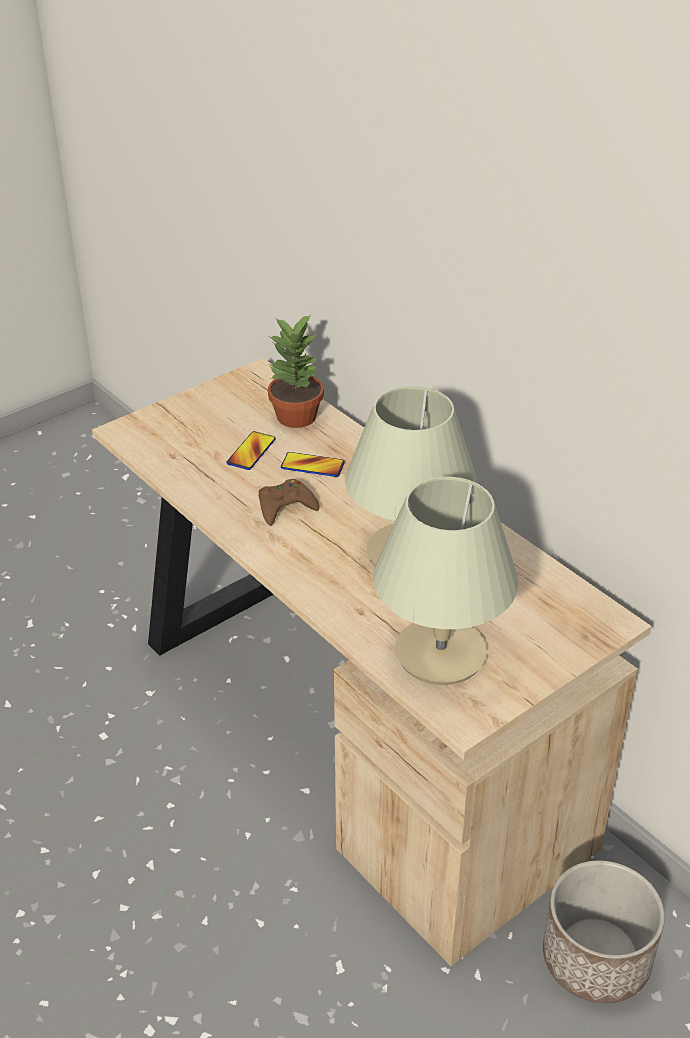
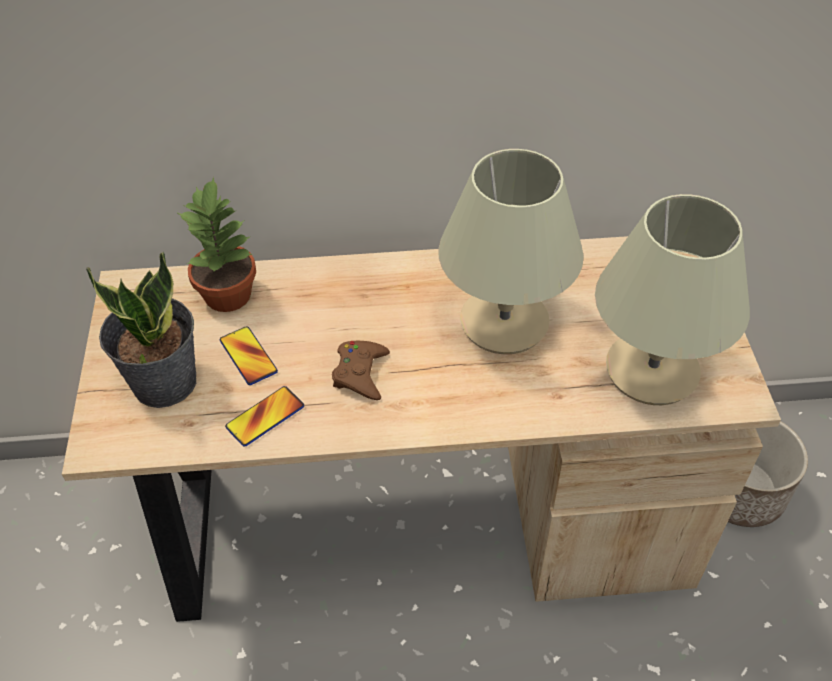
camera: 55 degrees left, 10 degrees up
phone [281,452,345,477] -> phone moved to [225,386,304,446]
none -> potted plant [86,252,196,408]

